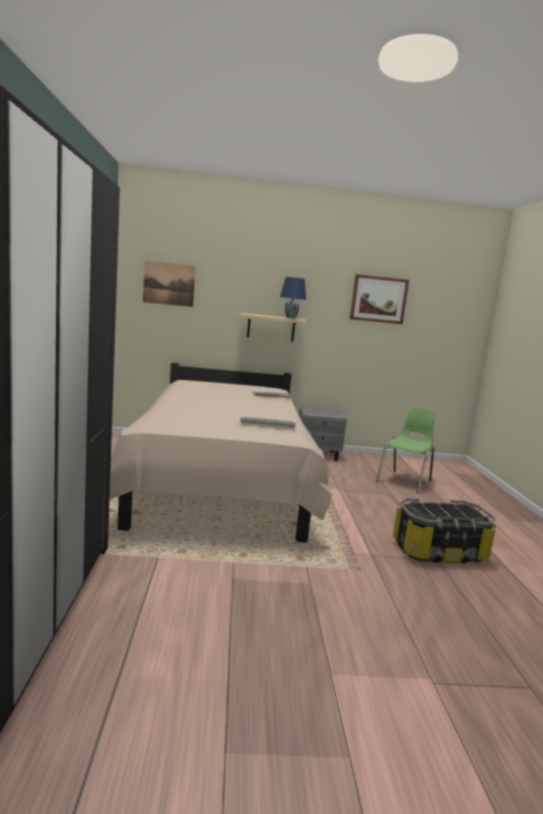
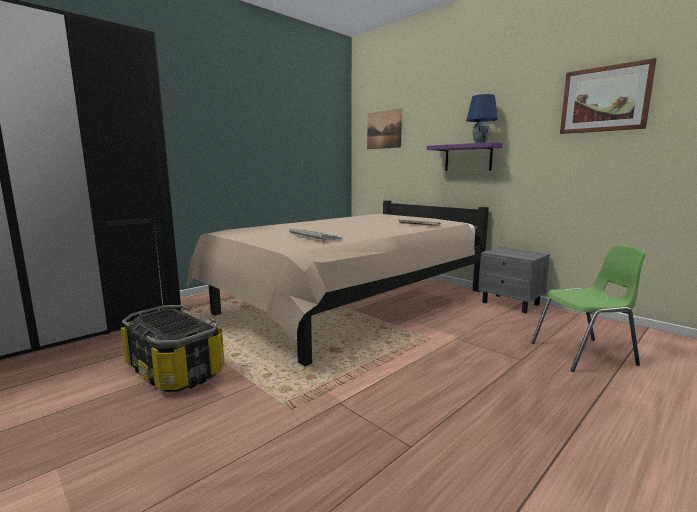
camera: 50 degrees right, 0 degrees up
beige shelf [240,313,306,341] -> purple shelf [427,142,503,171]
storage box [393,498,496,563] -> storage box moved to [121,305,224,392]

